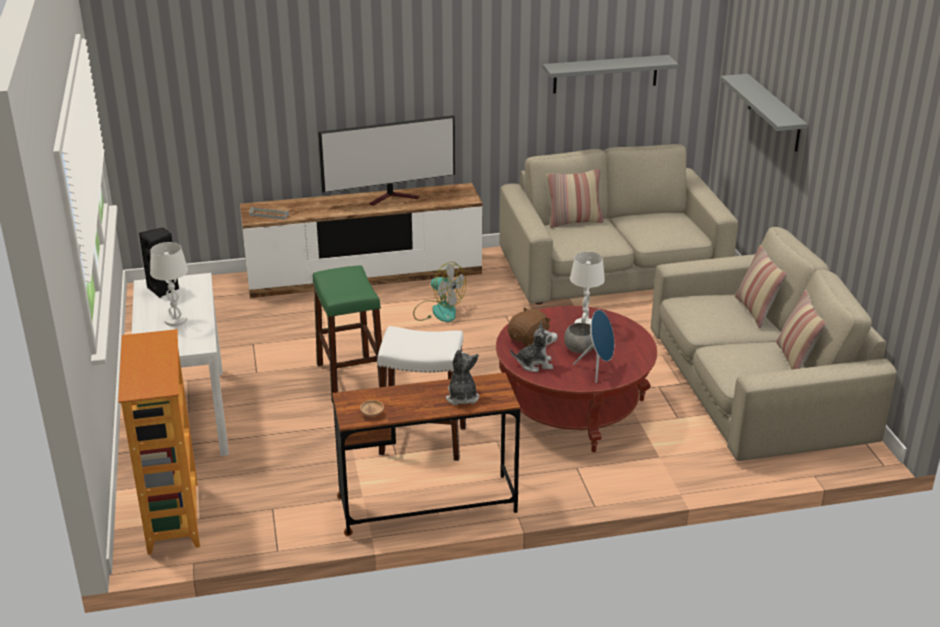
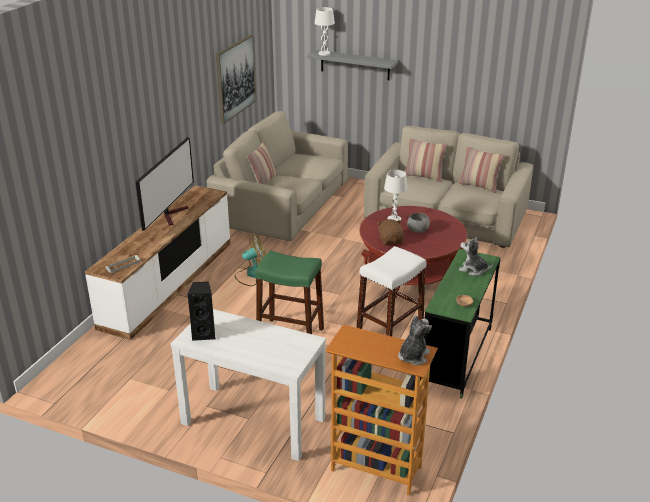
camera: 55 degrees left, 0 degrees up
white table lamp [150,242,188,326] -> white table lamp moved to [315,7,335,56]
brown desk [332,373,520,536] -> green desk [420,249,500,399]
plush toy [511,322,558,372] -> plush toy moved to [398,315,432,365]
grey shelf [543,55,679,94] -> picture [216,35,256,124]
blue speaker [573,310,614,383] -> none

